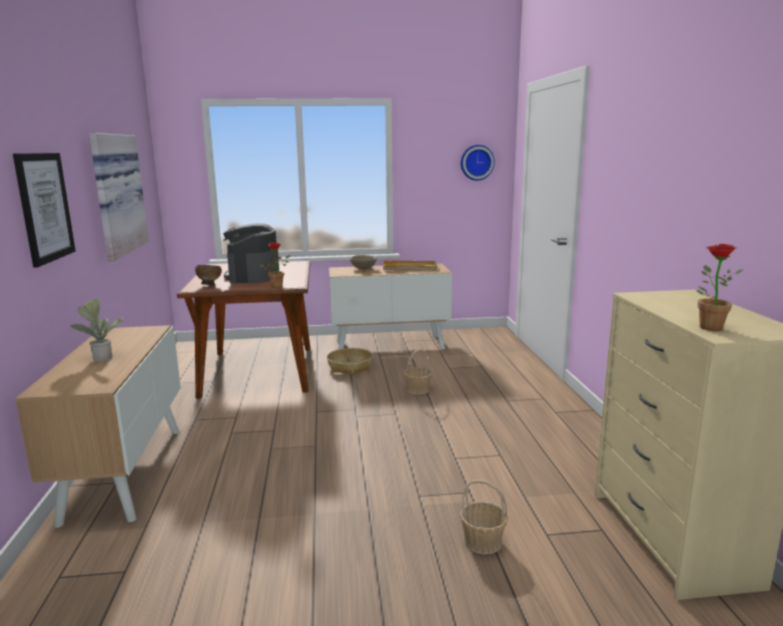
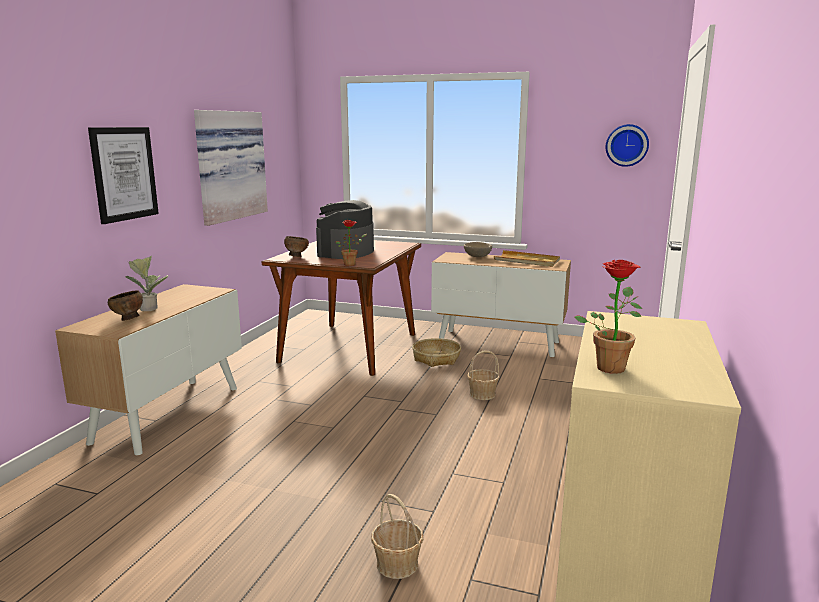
camera: 25 degrees right, 0 degrees up
none -> brown bowl [108,290,143,321]

